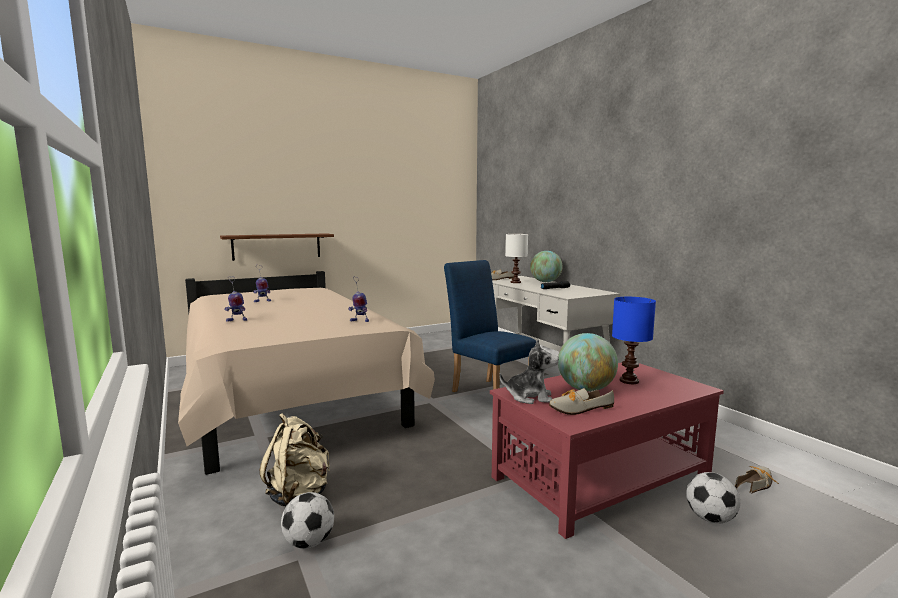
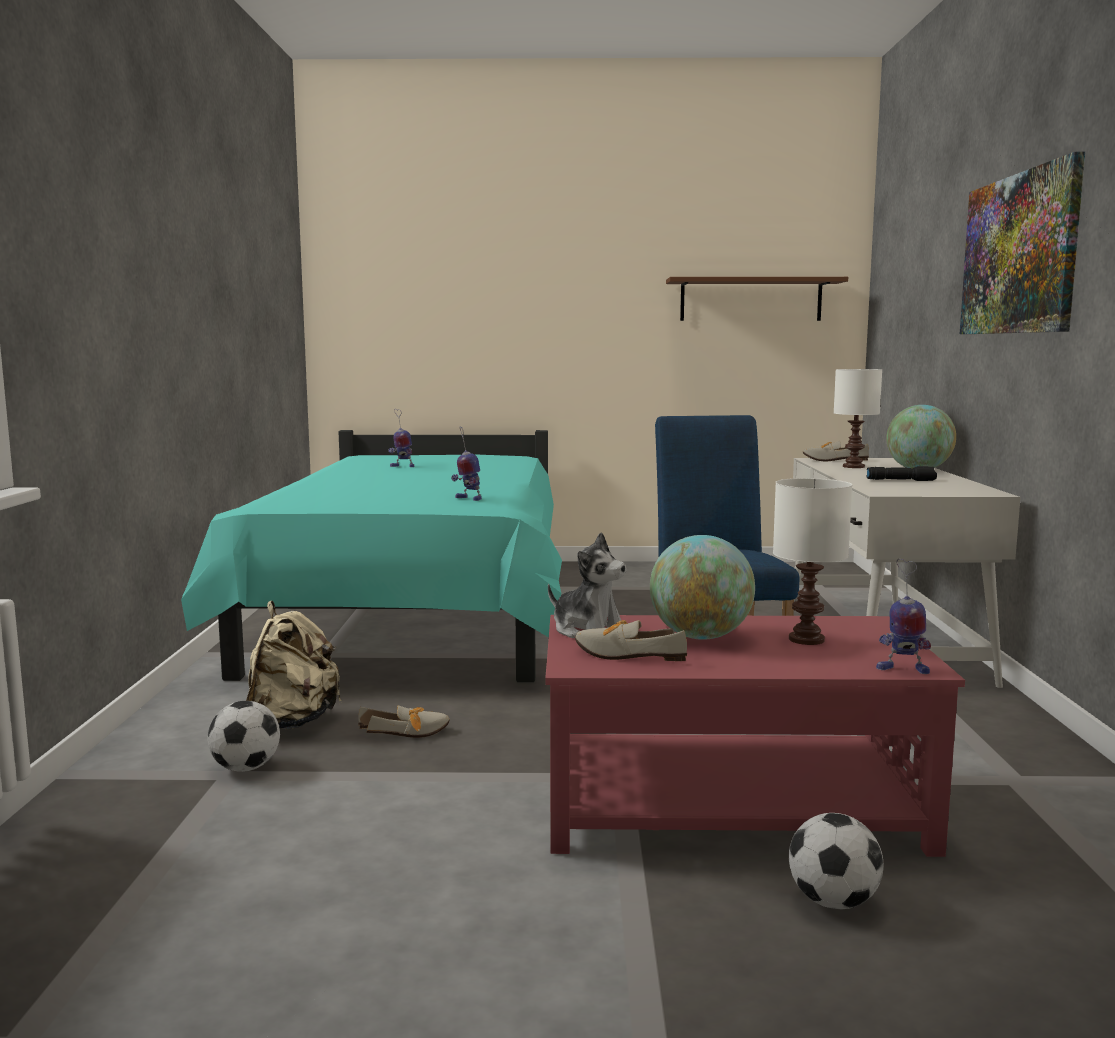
camera: 30 degrees right, 0 degrees up
beige bed [178,271,435,475] -> turquoise bed [181,430,562,682]
brown shelf [220,233,334,261] -> brown shelf moved to [666,277,848,321]
toy robot [224,276,247,322] -> toy robot moved to [876,559,931,674]
blue table lamp [612,297,656,384] -> white table lamp [773,478,852,645]
shoe [735,466,779,494] -> shoe moved to [358,706,450,738]
none -> picture [960,152,1085,334]

